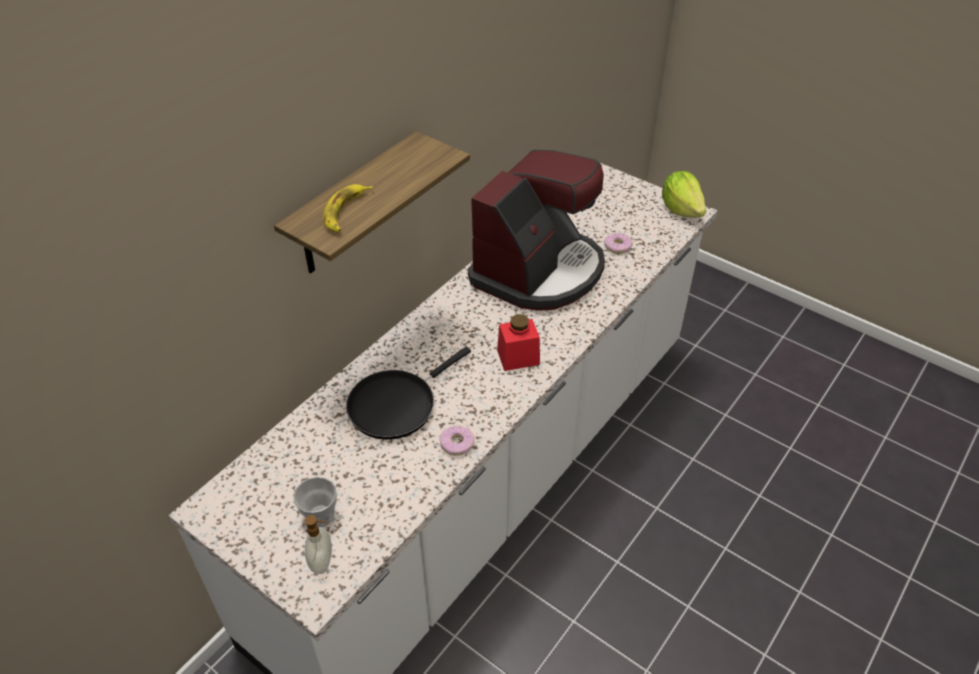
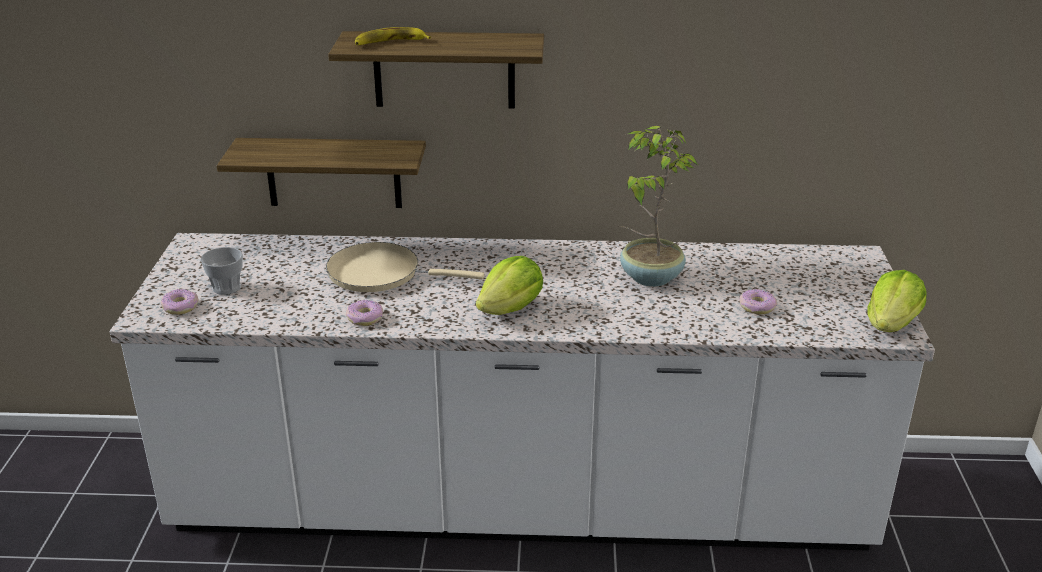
camera: 55 degrees right, 15 degrees down
soap dispenser [305,515,332,574] -> donut [161,289,198,315]
black frying pan [346,347,471,440] -> beige frying pan [326,242,484,292]
coffee machine [468,150,605,311] -> potted plant [619,126,698,287]
red jar [497,314,540,371] -> lettuce [476,256,543,315]
none -> shelf [217,138,426,208]

